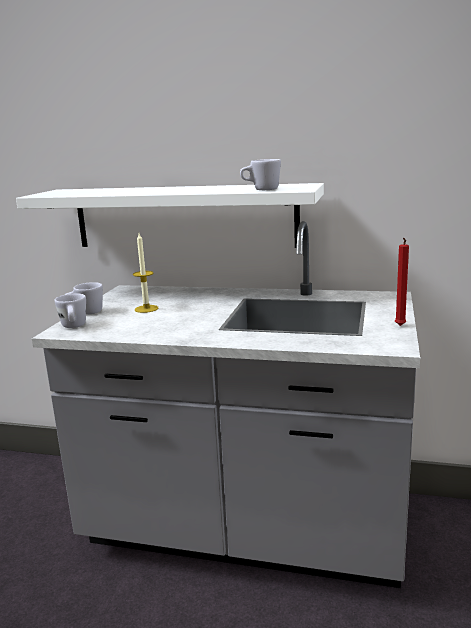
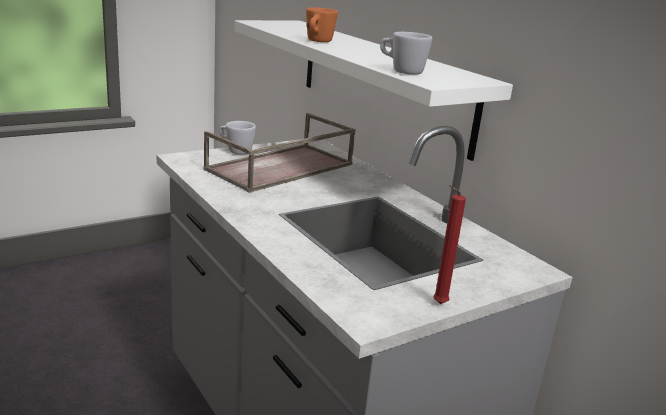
camera: 40 degrees right, 5 degrees up
white mug [54,293,86,328] -> none
candle [133,233,159,313] -> brown tray [204,113,356,193]
none -> orange mug [306,7,338,42]

